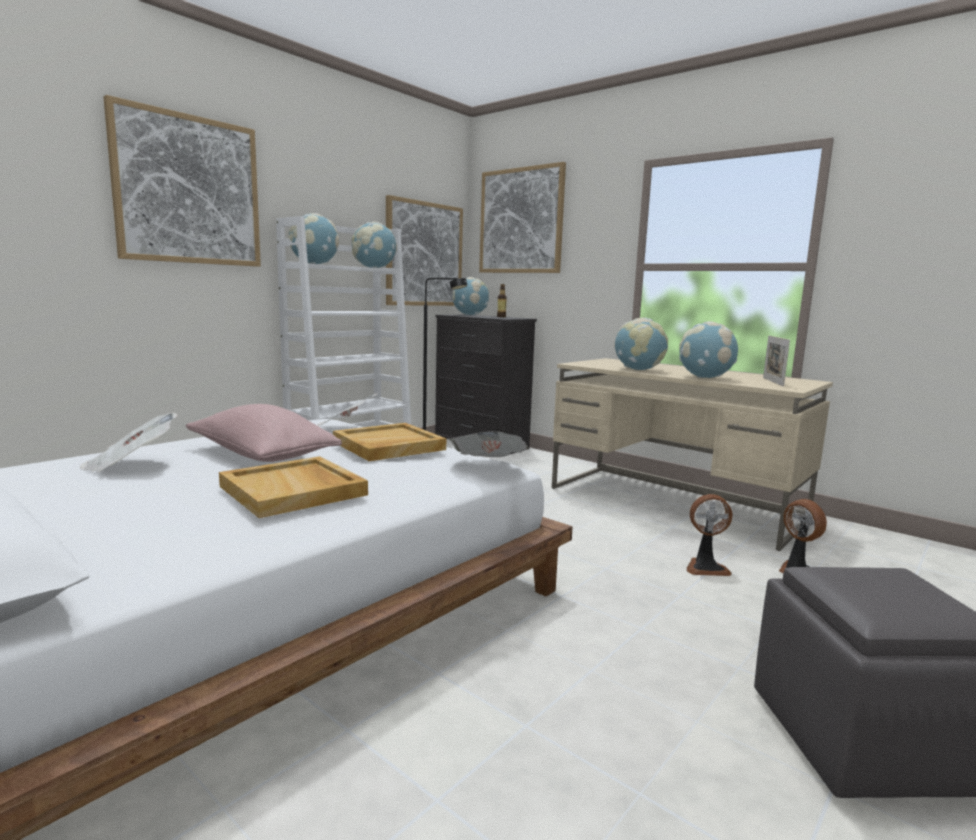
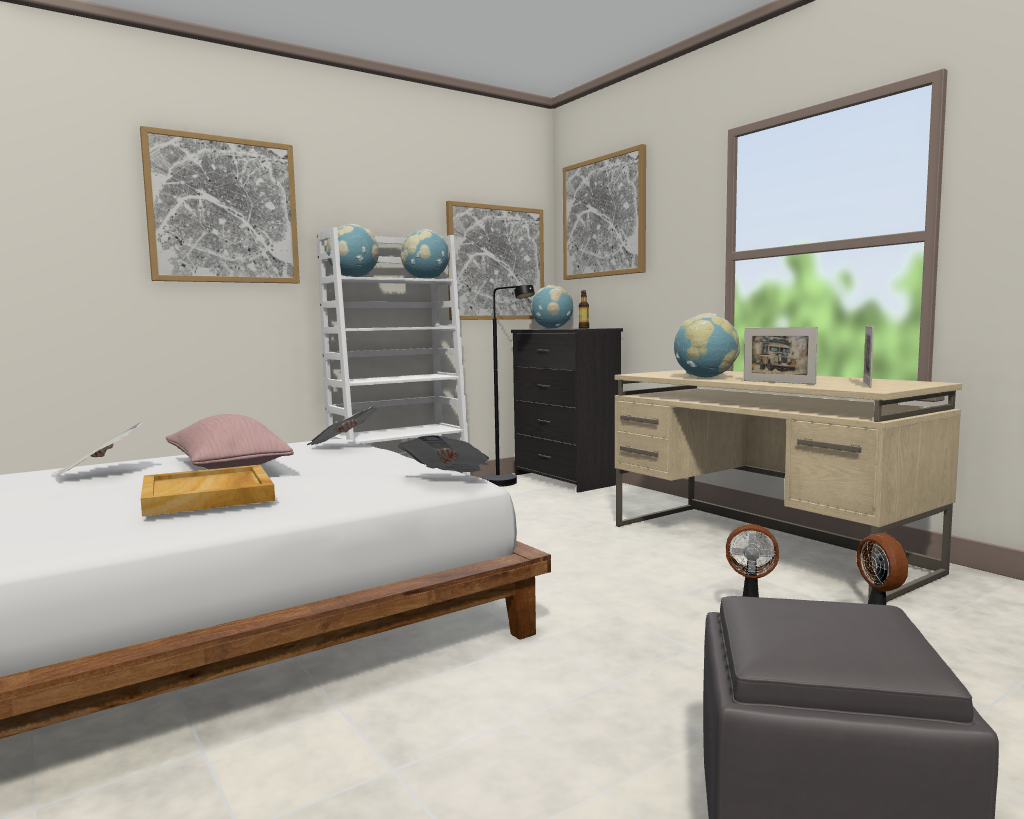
camera: 15 degrees right, 5 degrees down
beige tray [333,423,446,461] -> none
globe [679,321,738,378] -> picture frame [744,327,818,385]

